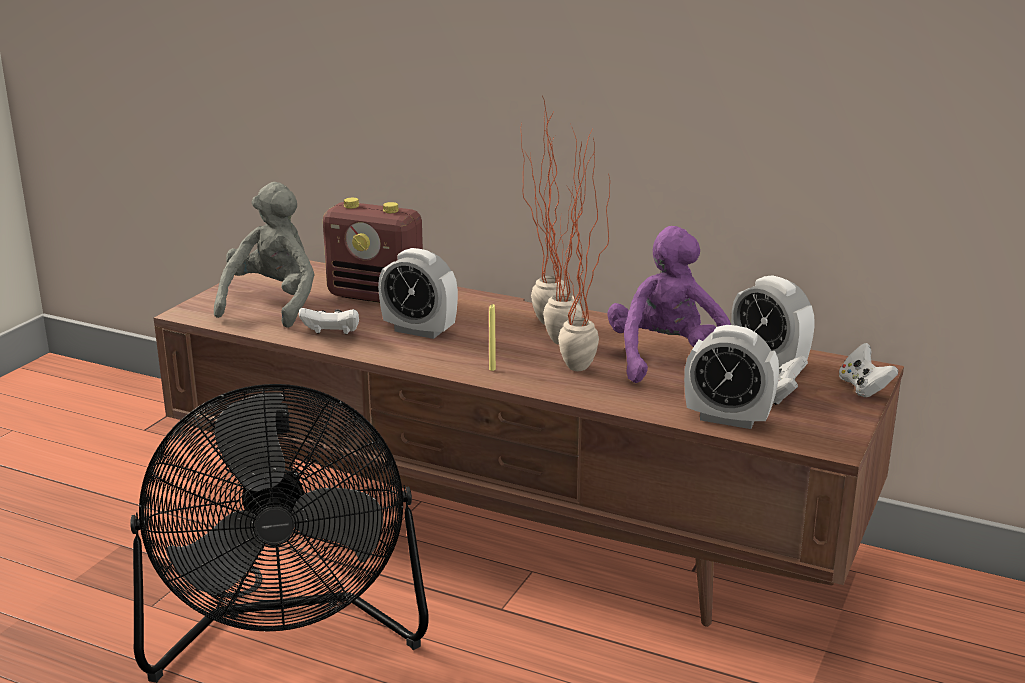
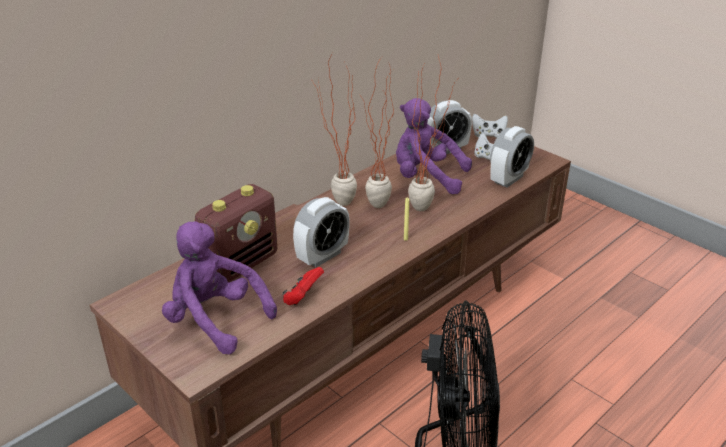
camera: 70 degrees left, 10 degrees up
grey plush toy [214,182,315,328] -> purple plush toy [162,221,277,354]
white game controller [299,308,359,334] -> red game controller [282,267,324,305]

